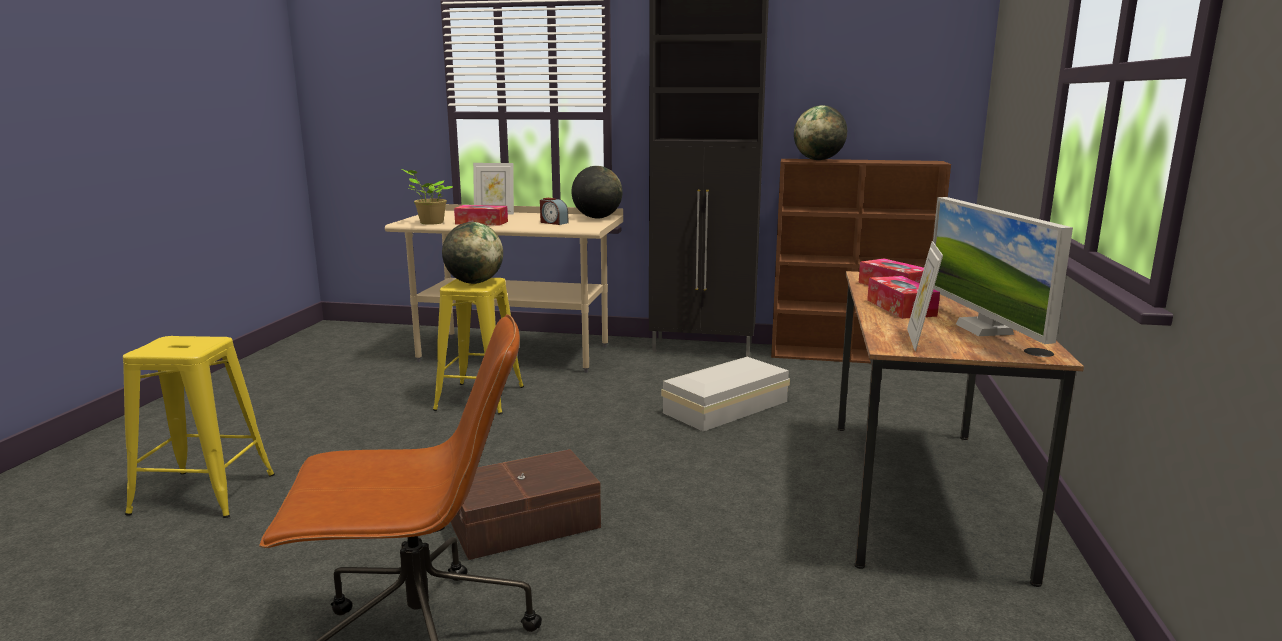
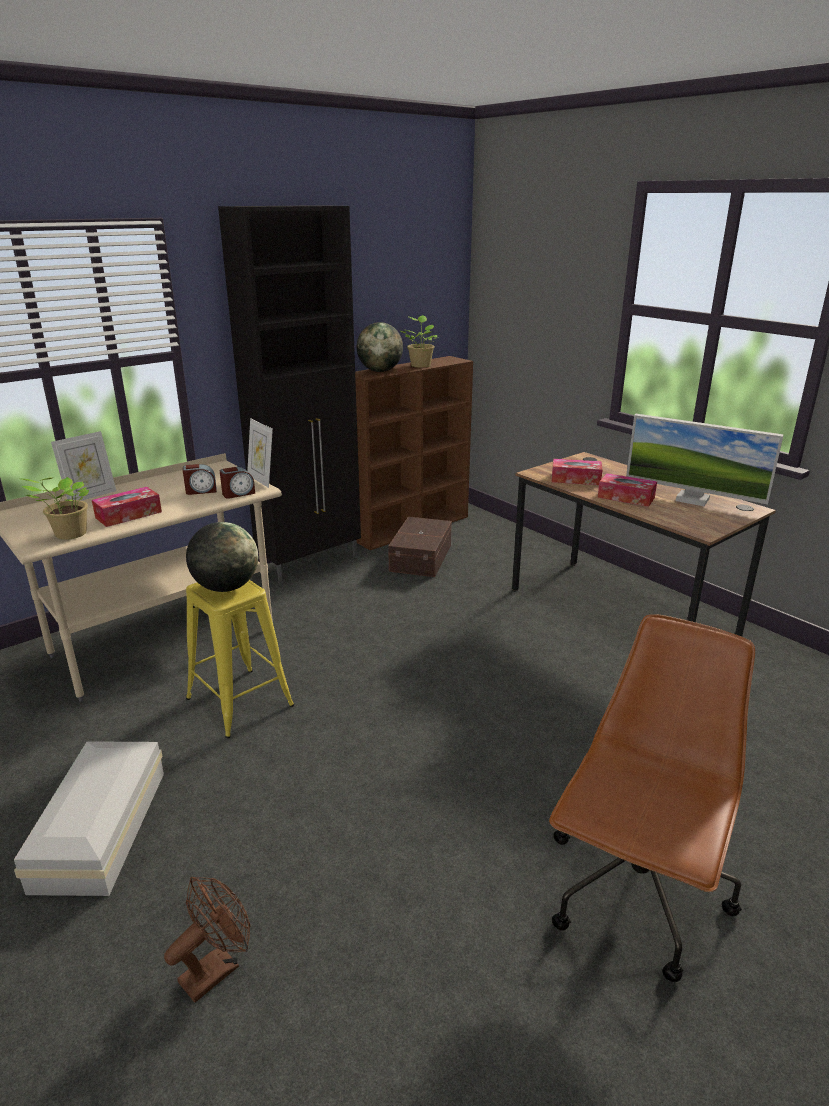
camera: 50 degrees left, 10 degrees up
yellow stool [123,336,275,518] -> brown fan [164,877,250,1002]
brown storage box [451,449,601,560] -> brown storage box moved to [388,517,452,577]
globe [571,166,622,219] -> none
white storage box [661,357,790,432] -> white storage box moved to [14,741,164,896]
picture frame [907,241,943,351] -> picture frame moved to [247,418,273,488]
none -> alarm clock [220,467,255,498]
none -> potted plant [401,315,438,368]

